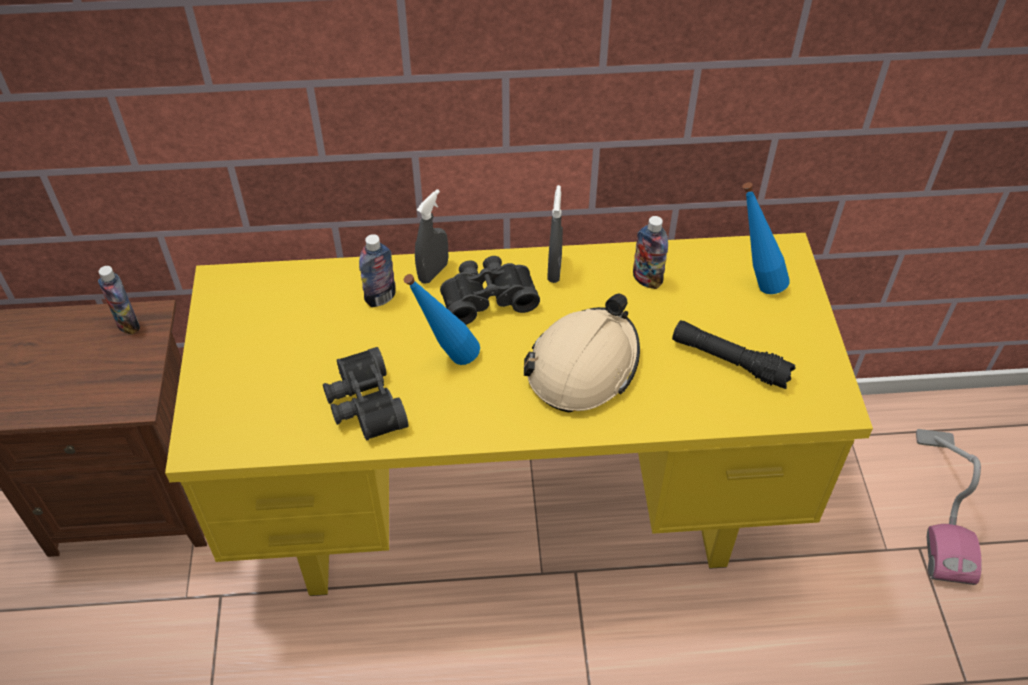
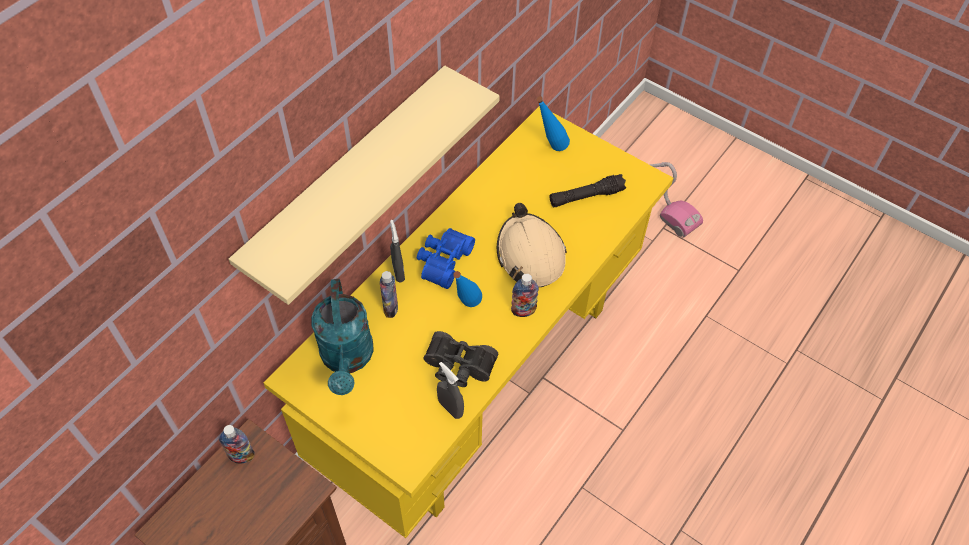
camera: 50 degrees left, 5 degrees up
black binoculars [440,256,540,325] -> blue binoculars [417,228,475,289]
grey spray bottle [547,185,563,283] -> grey spray bottle moved to [437,362,464,419]
bottle [633,216,668,289] -> bottle moved to [511,273,539,317]
none -> beige shelf [229,66,500,305]
none -> turquoise watering can [311,279,374,395]

